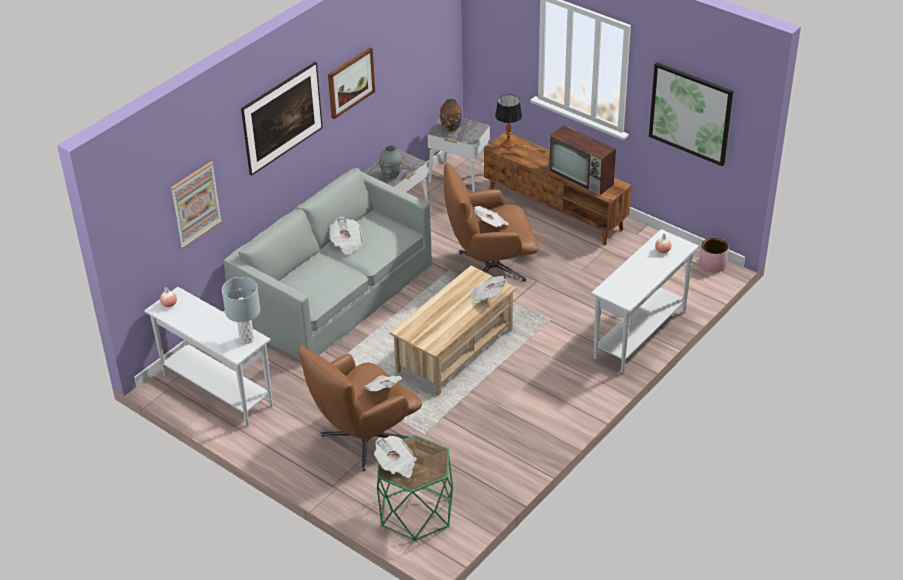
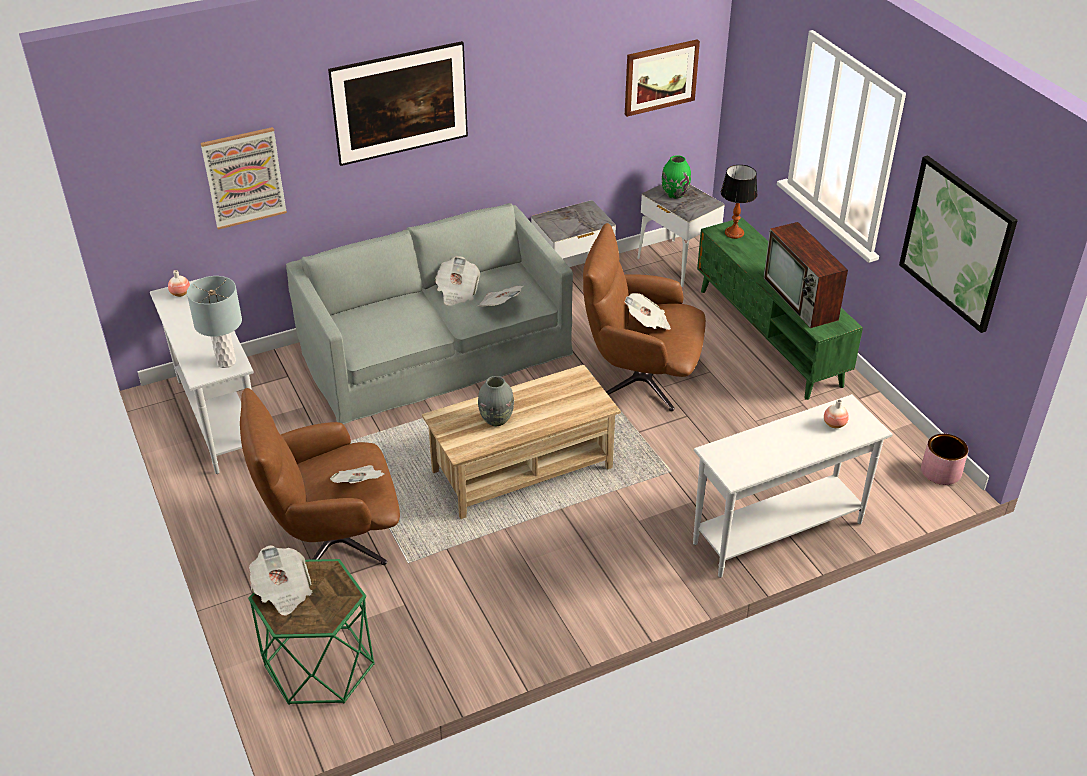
camera: 25 degrees right, 0 degrees up
picture [328,47,375,119] -> picture moved to [625,39,700,117]
grey vase [380,145,403,179] -> grey vase moved to [478,376,514,426]
brown vase [440,99,462,131] -> green vase [662,155,691,199]
newspaper [471,276,507,302] -> newspaper moved to [478,286,523,307]
brown tv stand [484,132,631,245] -> green tv stand [697,218,863,400]

